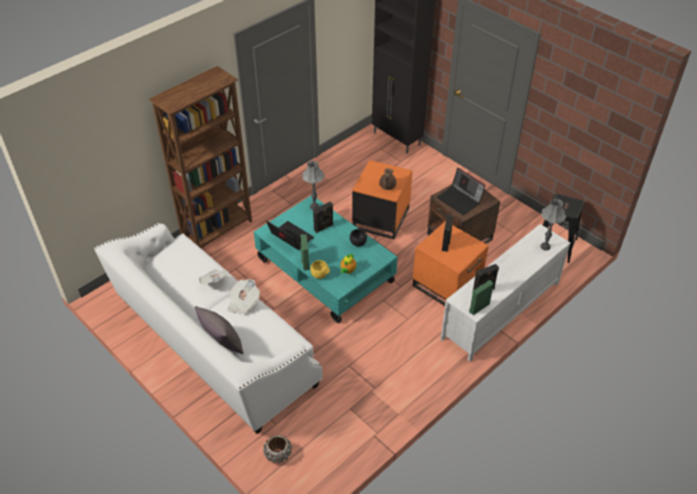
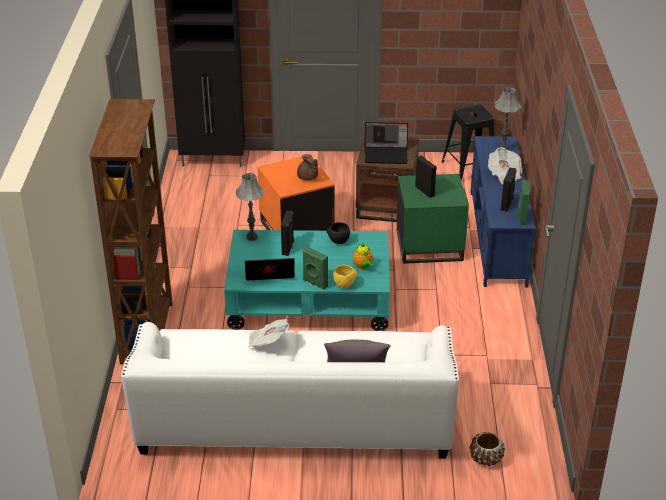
camera: 45 degrees left, 10 degrees down
newspaper [227,279,260,315] -> newspaper moved to [488,147,522,184]
orange side table [413,221,489,306] -> green side table [396,174,469,264]
white tv stand [440,224,570,362] -> blue tv stand [470,136,536,288]

